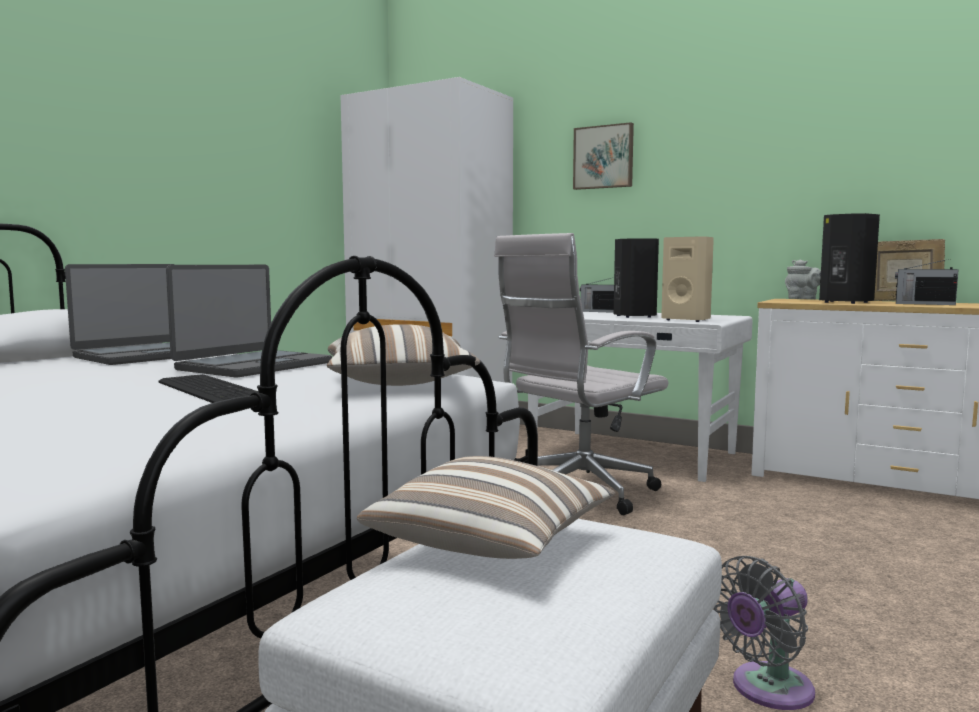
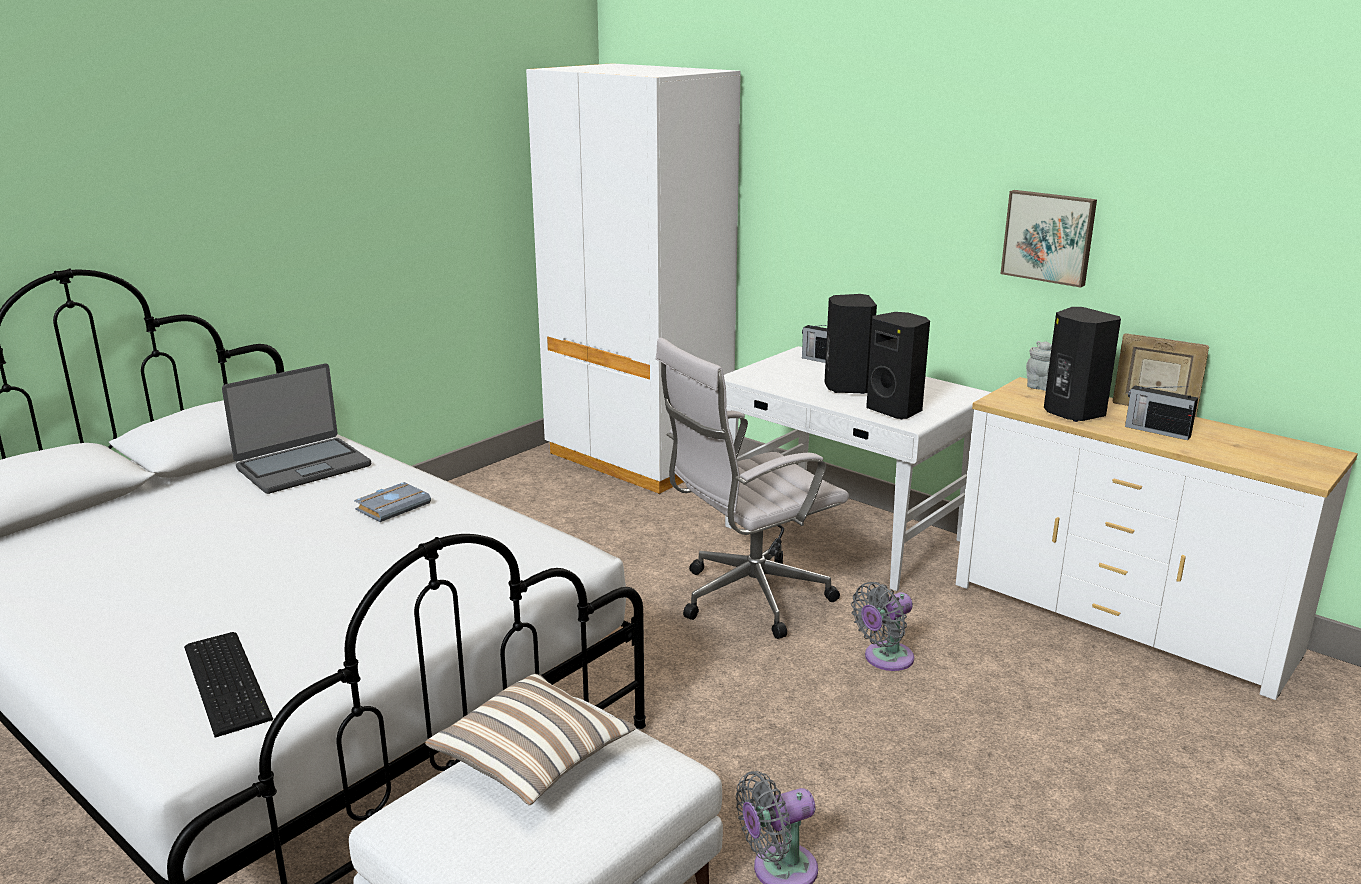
camera: 10 degrees right, 15 degrees up
keyboard [159,374,259,403] -> keyboard moved to [184,632,273,738]
laptop [166,265,332,378] -> grey book [354,482,431,522]
pillow [327,324,480,386] -> none
picture [573,122,634,190] -> picture moved to [1000,190,1097,288]
beige speaker [661,237,714,322] -> black speaker [866,312,930,419]
none -> grey fan [851,582,914,671]

